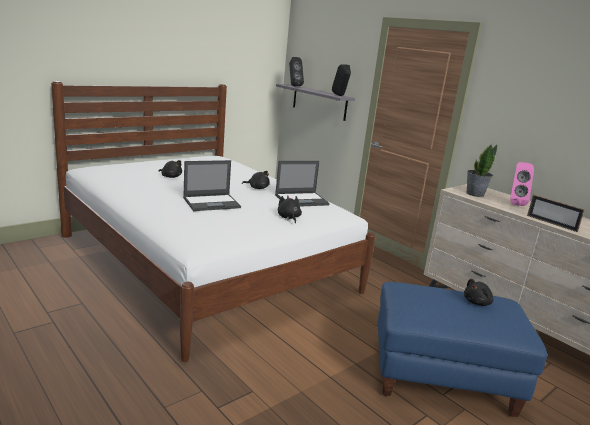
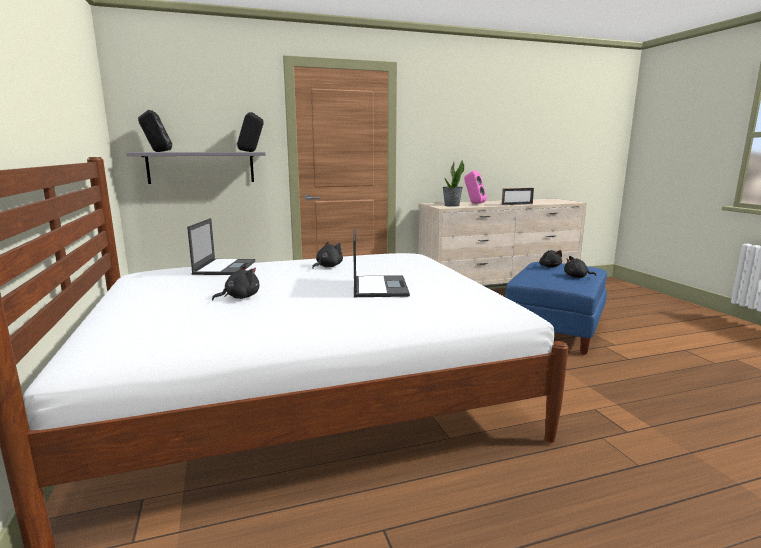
camera: 65 degrees left, 5 degrees down
laptop [275,161,330,207] -> laptop moved to [187,218,255,275]
black plush toy [278,196,302,223] -> black plush toy moved to [564,256,596,278]

